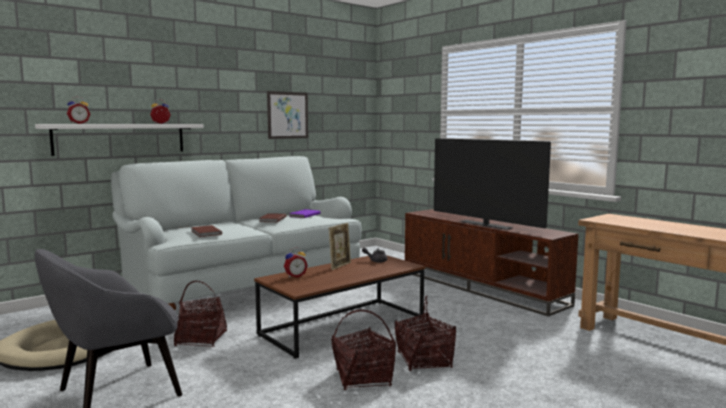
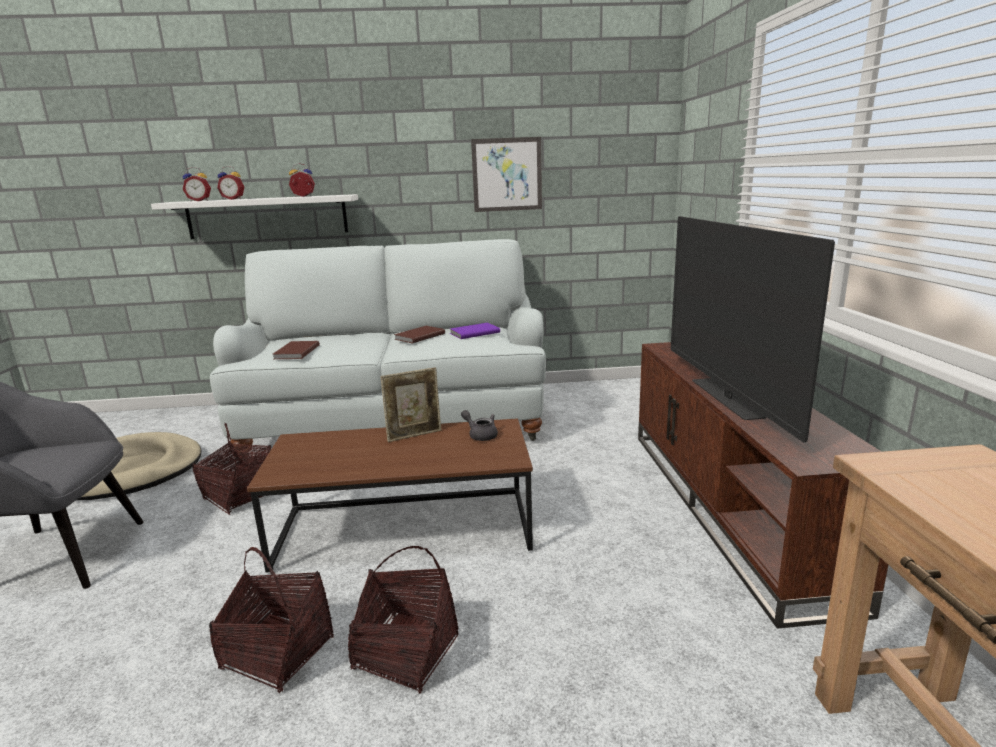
camera: 35 degrees right, 10 degrees up
alarm clock [284,247,308,278] -> alarm clock moved to [217,166,245,200]

